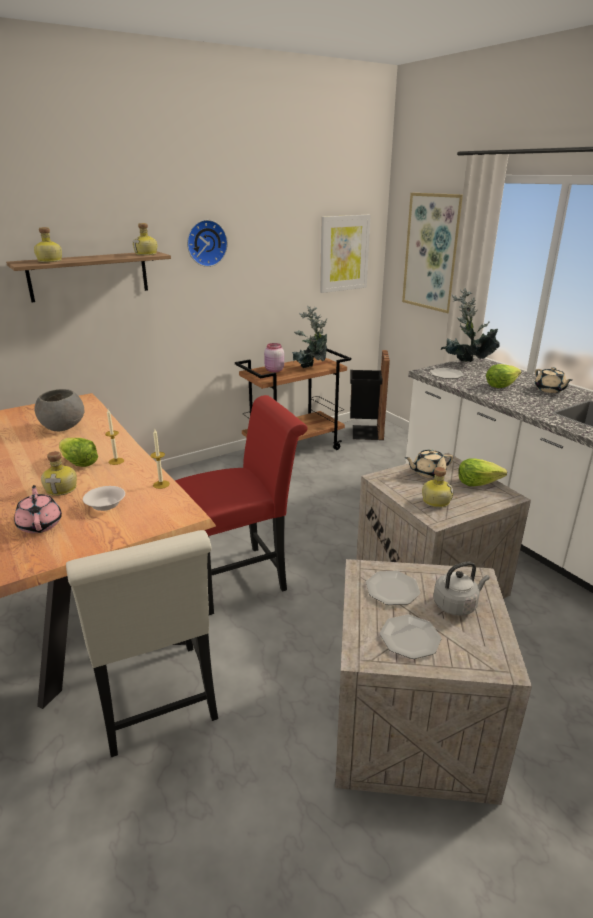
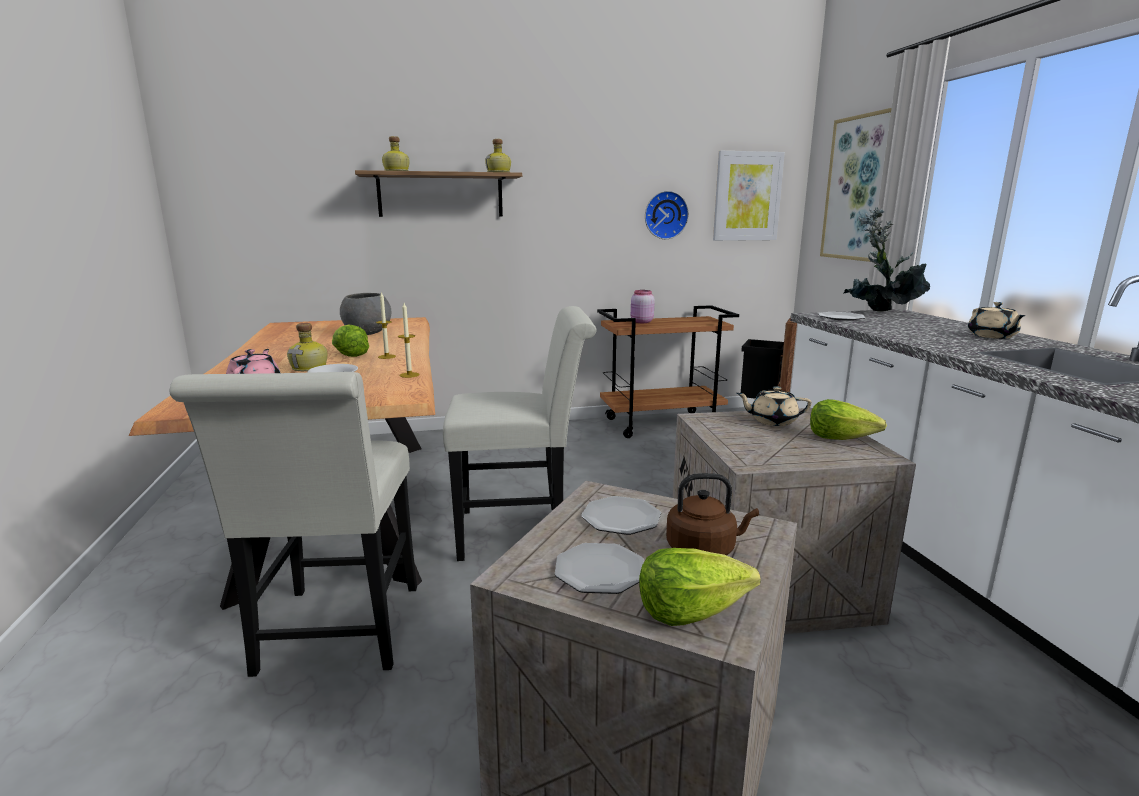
camera: 20 degrees right, 10 degrees down
red chair [175,395,308,615] -> white chair [443,306,597,561]
wall clock [187,220,228,267] -> wall clock moved to [645,191,689,239]
potted plant [292,305,328,368] -> none
bottle [422,467,453,508] -> none
grey kettle [433,561,490,616] -> brown kettle [666,473,759,556]
lettuce [486,364,521,388] -> lettuce moved to [639,548,761,626]

